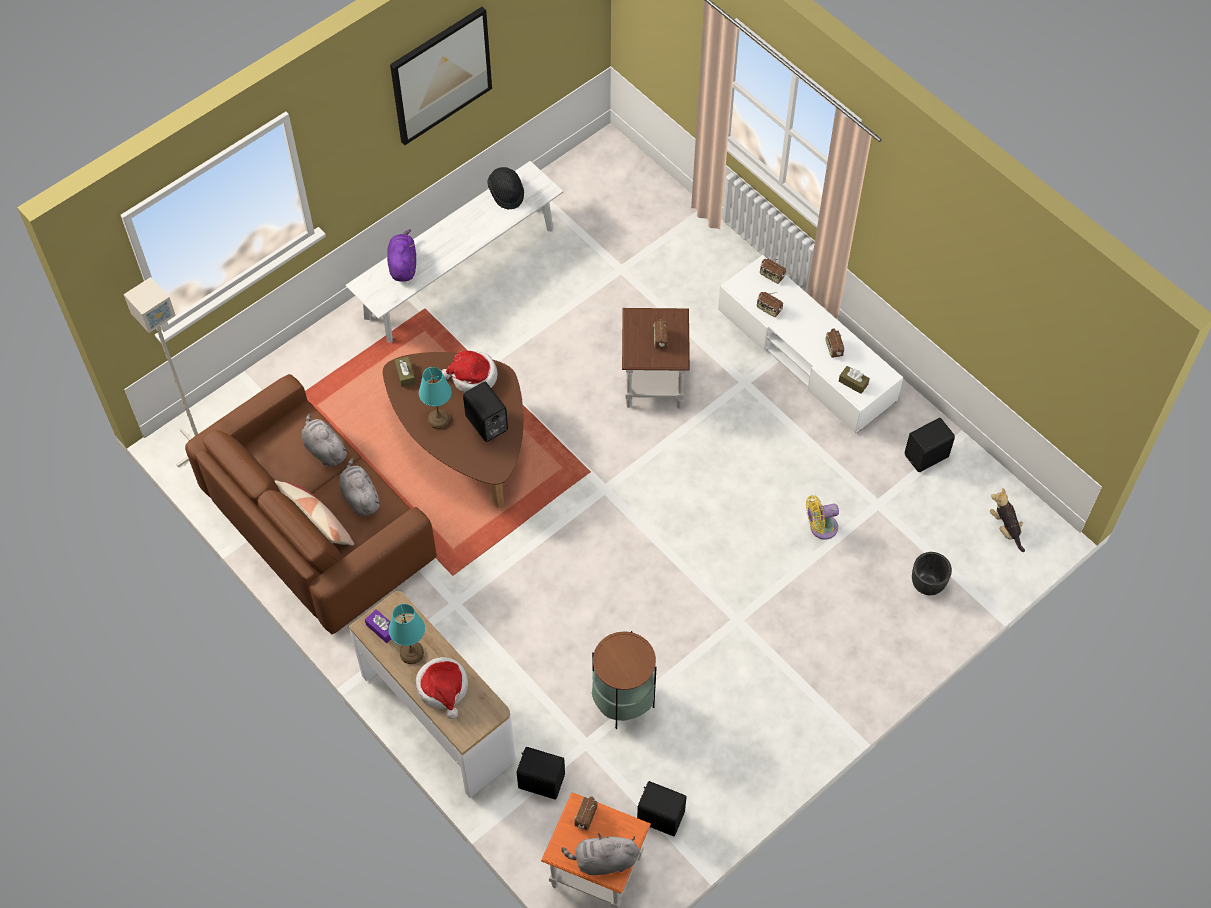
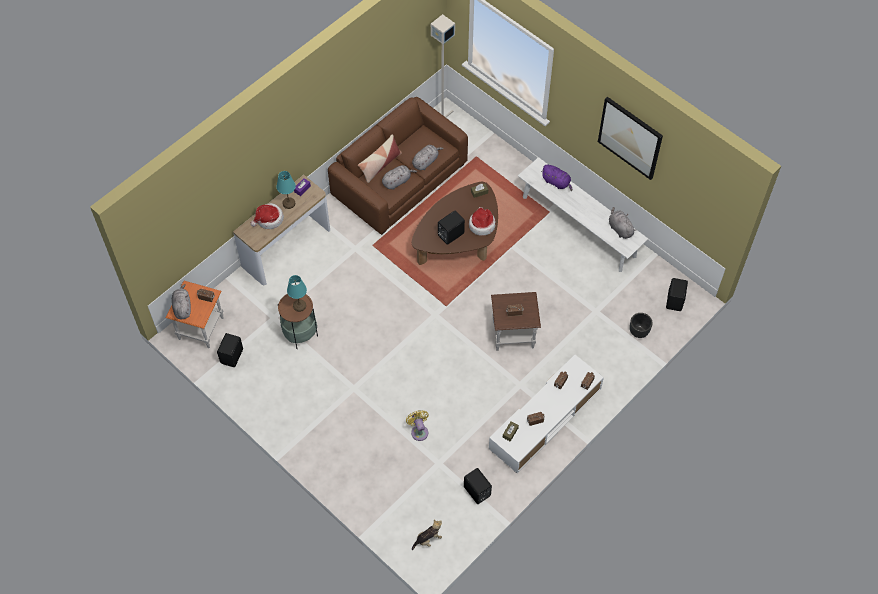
camera: 85 degrees right, 0 degrees up
purple plush toy [387,229,416,282] -> purple plush toy turned 45 degrees clockwise [541,165,572,191]
turquoise table lamp [419,367,451,429] -> turquoise table lamp moved to [287,275,307,312]
black hat [487,167,524,210] -> grey plush toy [609,207,637,239]
black speaker [517,747,565,800] -> black speaker moved to [666,278,688,311]
black planter [912,552,952,595] -> black planter moved to [630,313,653,338]

